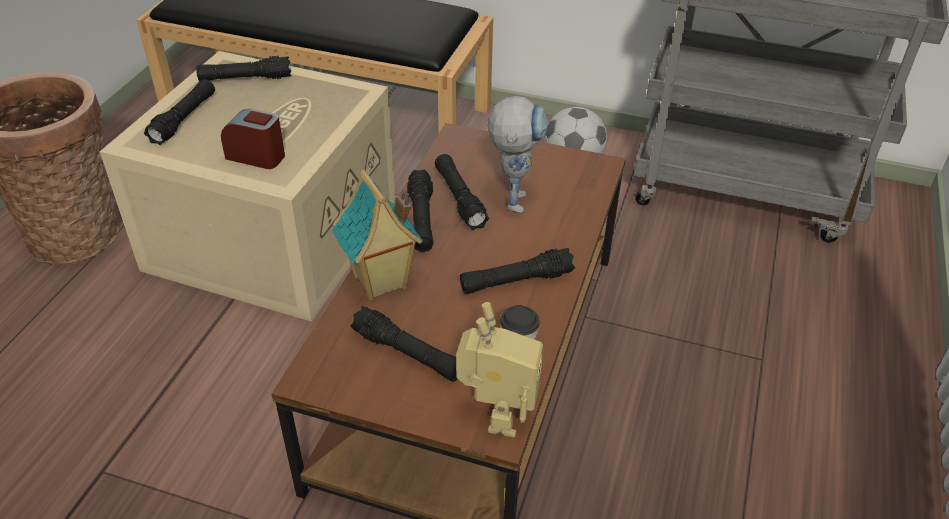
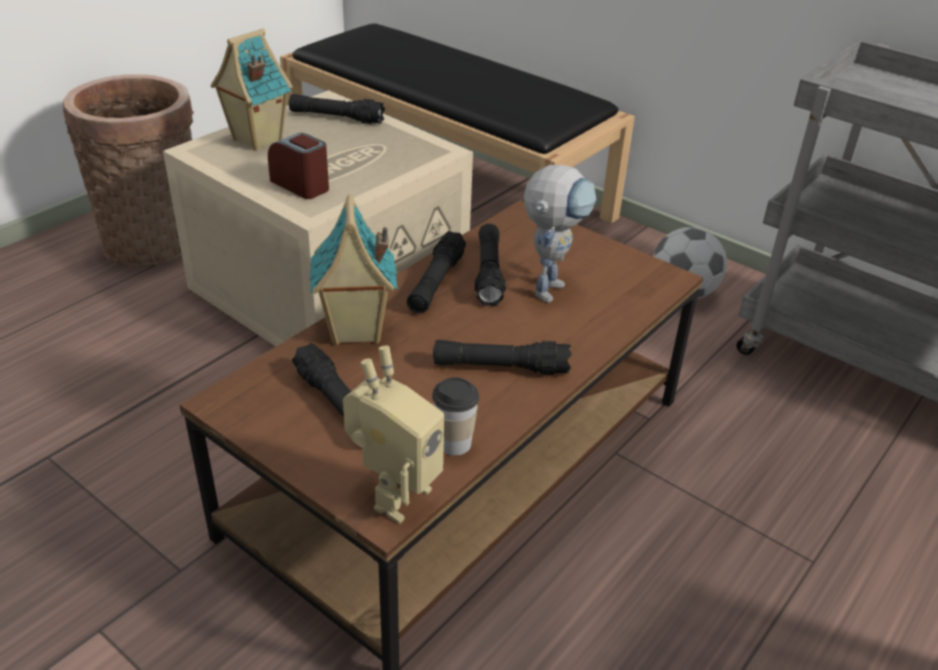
camera: 20 degrees right, 5 degrees down
black flashlight [144,79,215,145] -> toy house [211,29,293,151]

